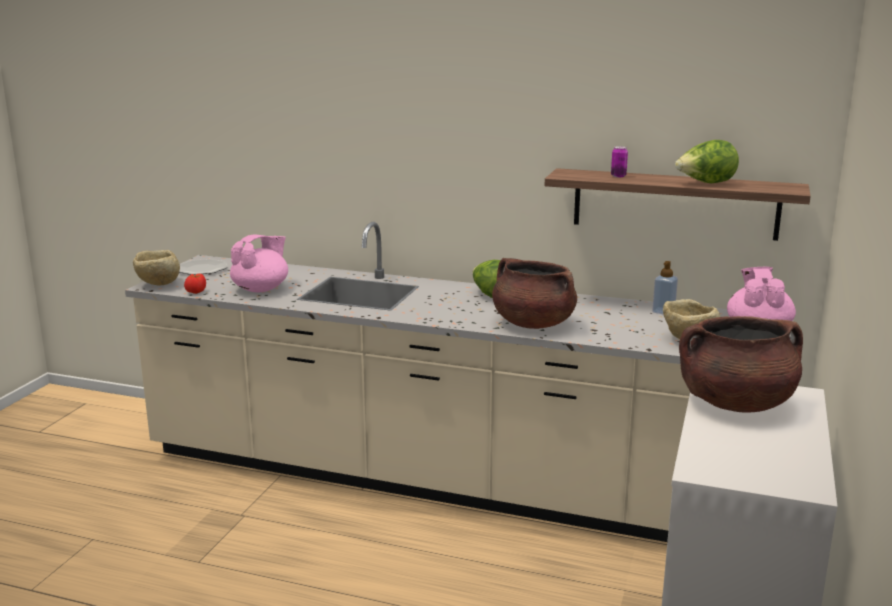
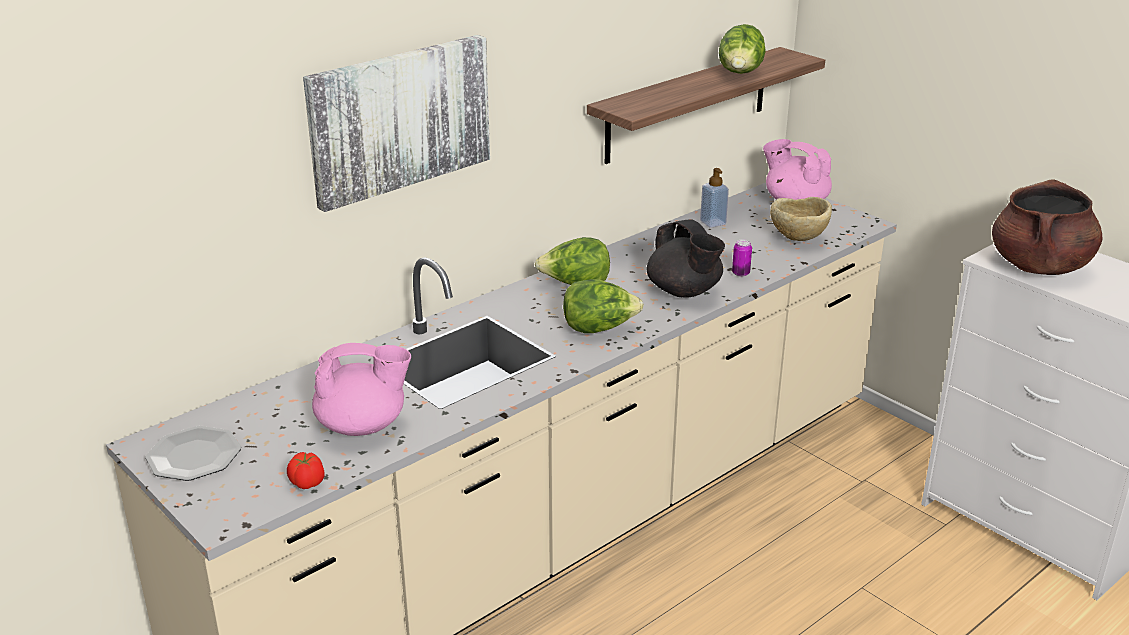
camera: 60 degrees left, 10 degrees up
beige bowl [133,250,180,285] -> none
pink teapot [230,235,288,292] -> pink teapot turned 105 degrees clockwise [312,343,411,436]
brown cooking pot [492,258,577,329] -> black teapot [646,220,725,297]
can [611,146,628,177] -> can moved to [732,239,752,277]
none -> picture [303,35,490,212]
none -> lettuce [563,279,644,333]

